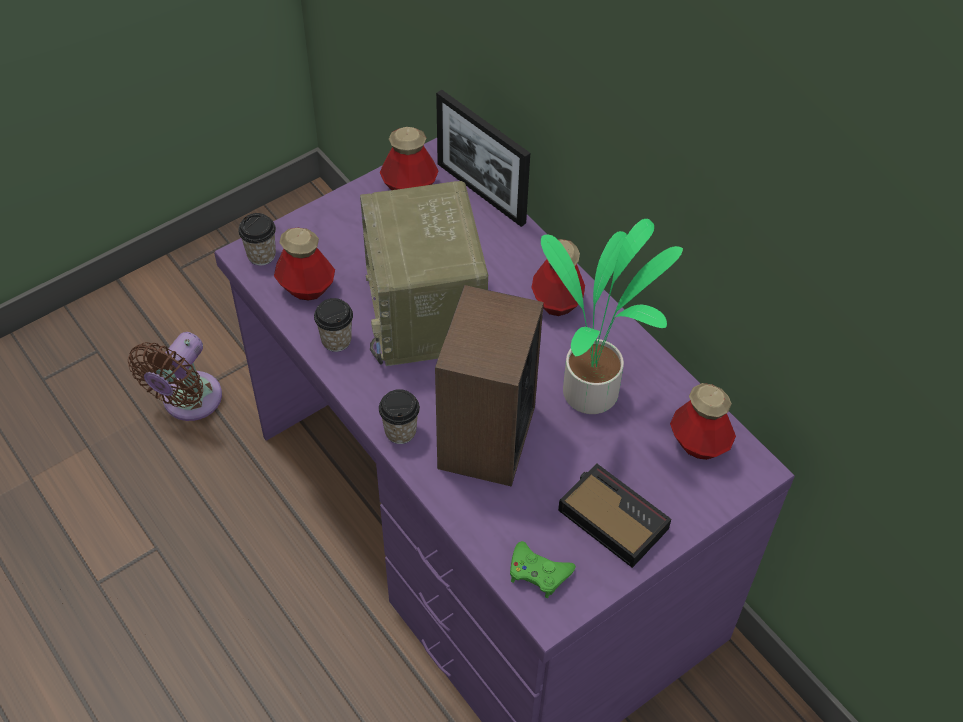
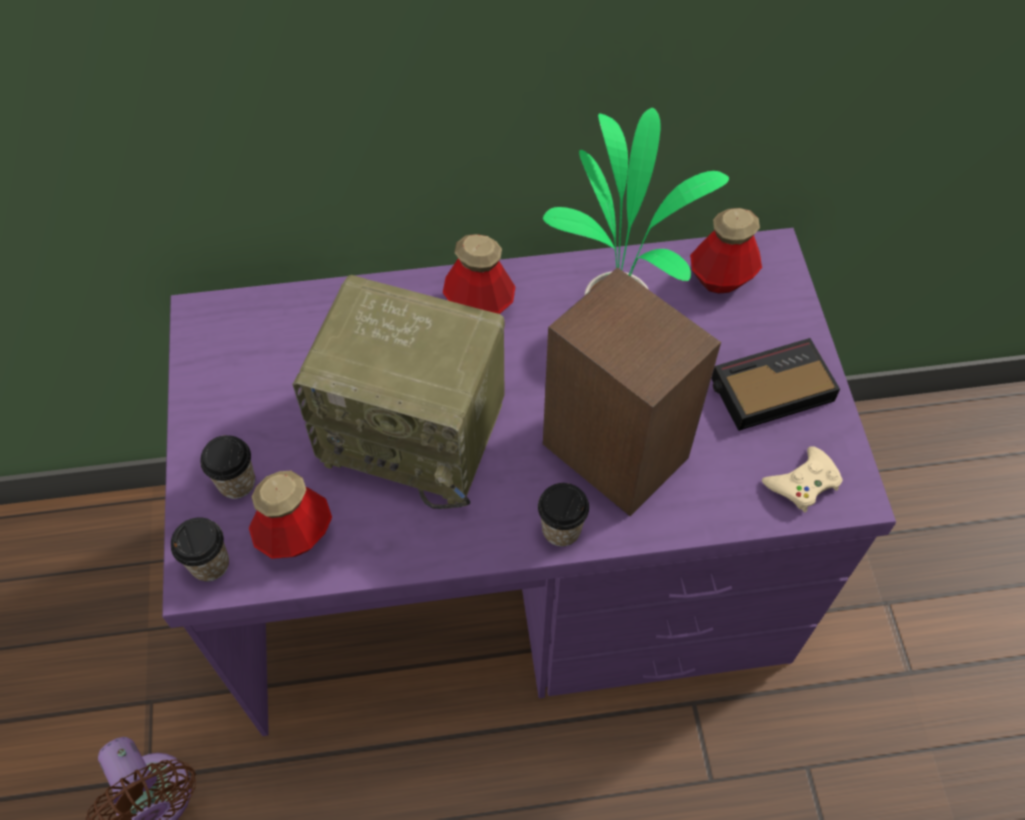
camera: 60 degrees left, 5 degrees up
cup [314,298,353,352] -> cup moved to [200,435,255,499]
bottle [380,127,438,190] -> none
picture frame [436,89,530,227] -> none
green game controller [510,541,576,598] -> beige game controller [762,446,843,512]

